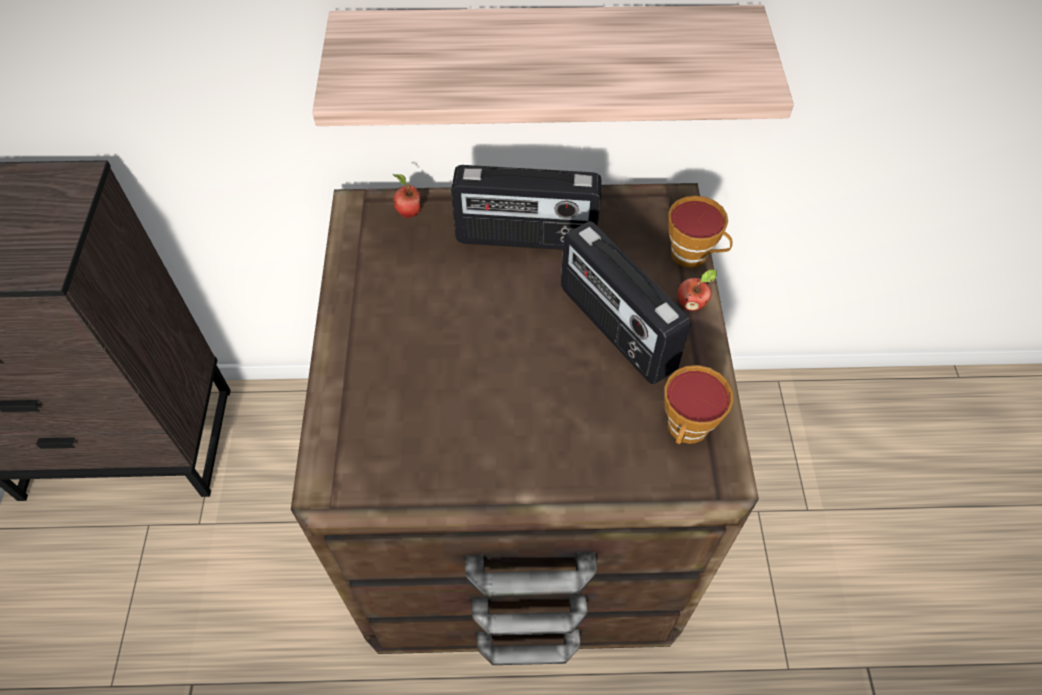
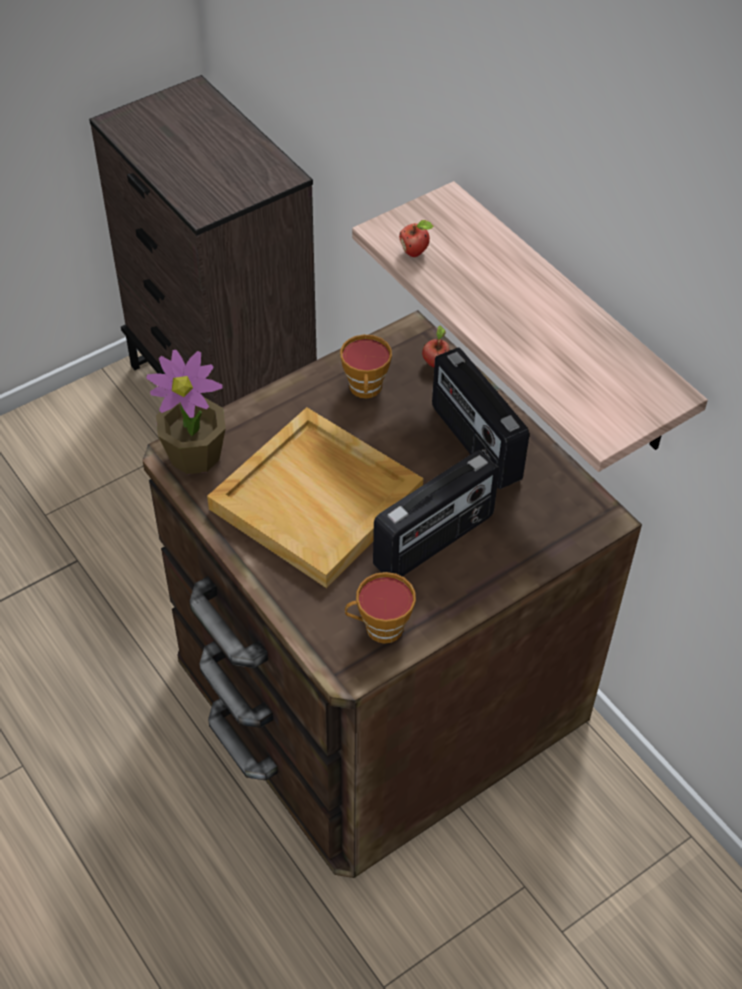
camera: 55 degrees right, 5 degrees down
radio [561,221,691,385] -> radio turned 150 degrees counterclockwise [373,450,499,577]
cup [668,195,733,268] -> cup moved to [340,334,392,398]
apple [678,270,717,311] -> apple moved to [399,220,434,257]
none -> potted plant [146,350,226,474]
none -> beige tray [207,407,423,588]

